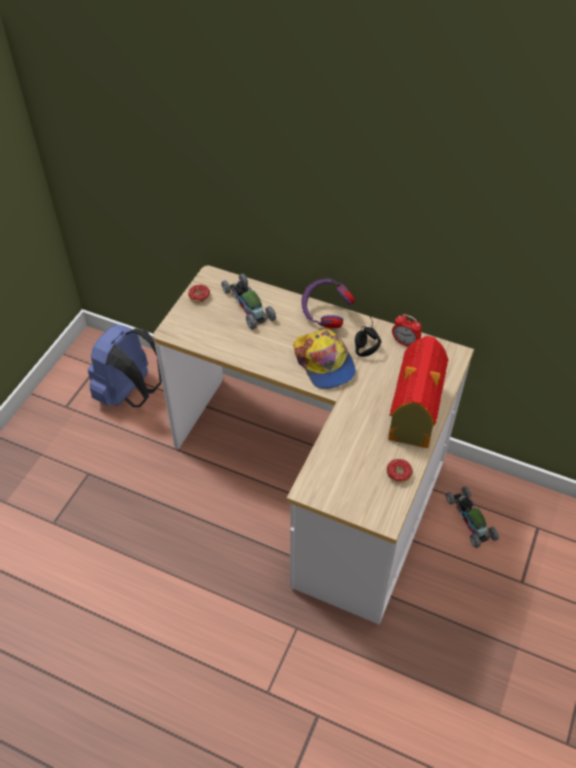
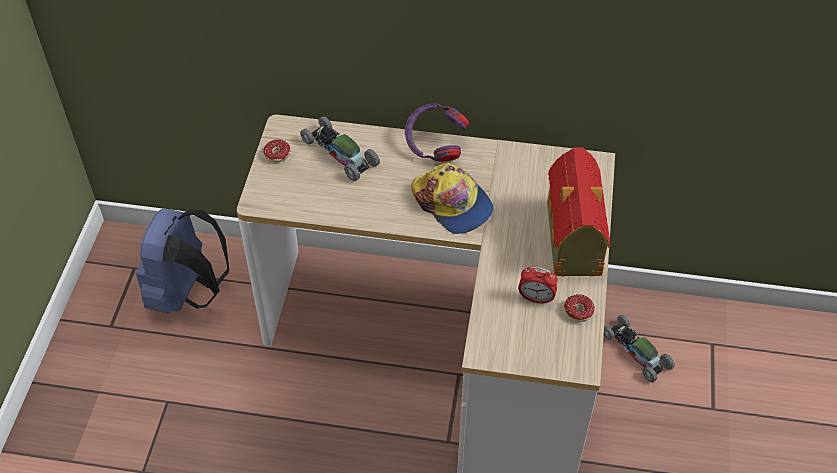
camera: 15 degrees left, 0 degrees up
black headphones [355,316,382,357] -> none
alarm clock [392,314,422,346] -> alarm clock moved to [518,267,558,305]

